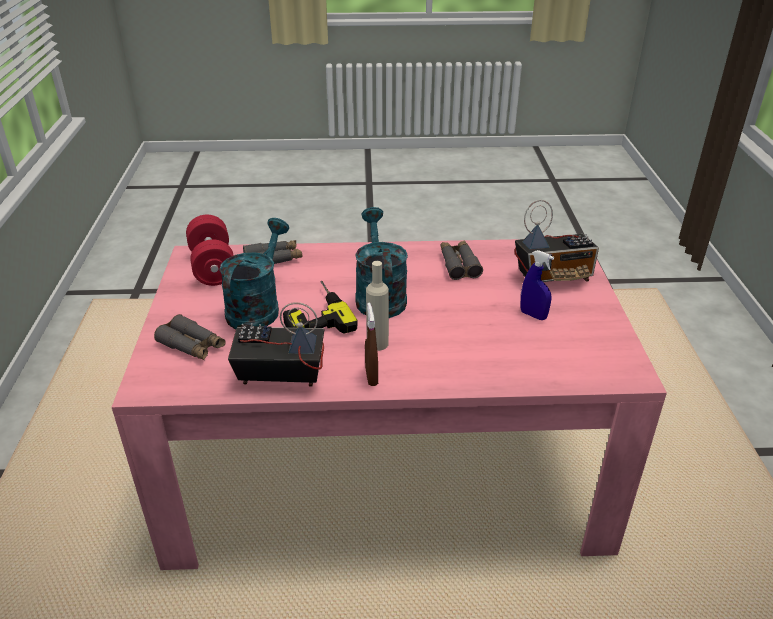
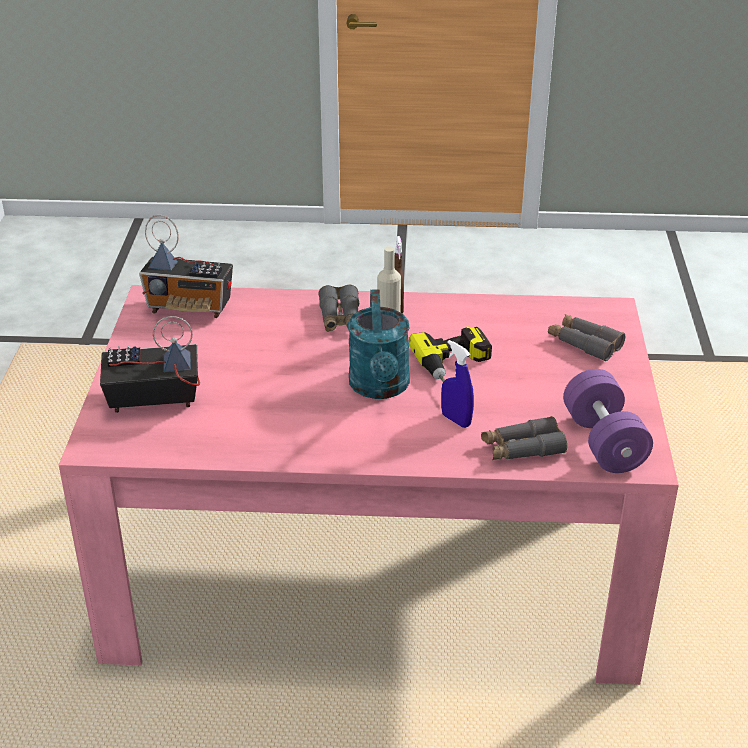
camera: 175 degrees left, 0 degrees up
red dumbbell [186,215,234,286] -> purple dumbbell [563,369,653,473]
turquoise watering can [219,218,289,329] -> none
radio [228,302,325,387] -> radio moved to [139,215,233,318]
grey binoculars [441,241,483,280] -> grey binoculars moved to [318,284,359,332]
blue spray bottle [520,250,554,320] -> blue spray bottle moved to [441,340,474,428]

